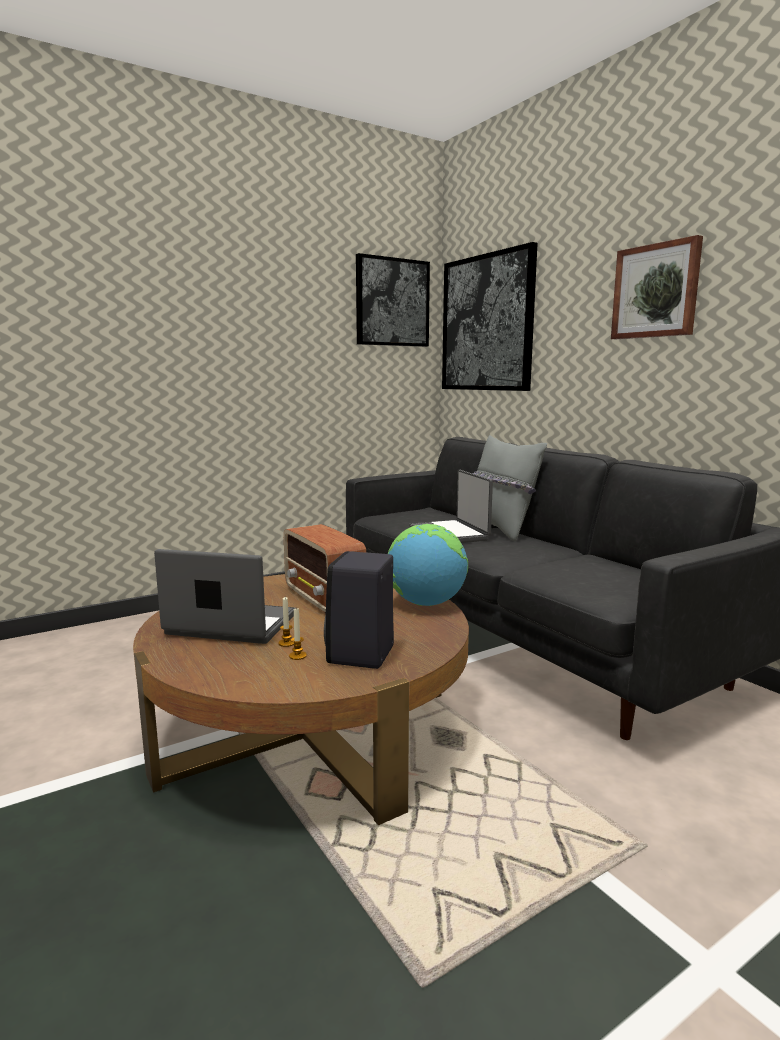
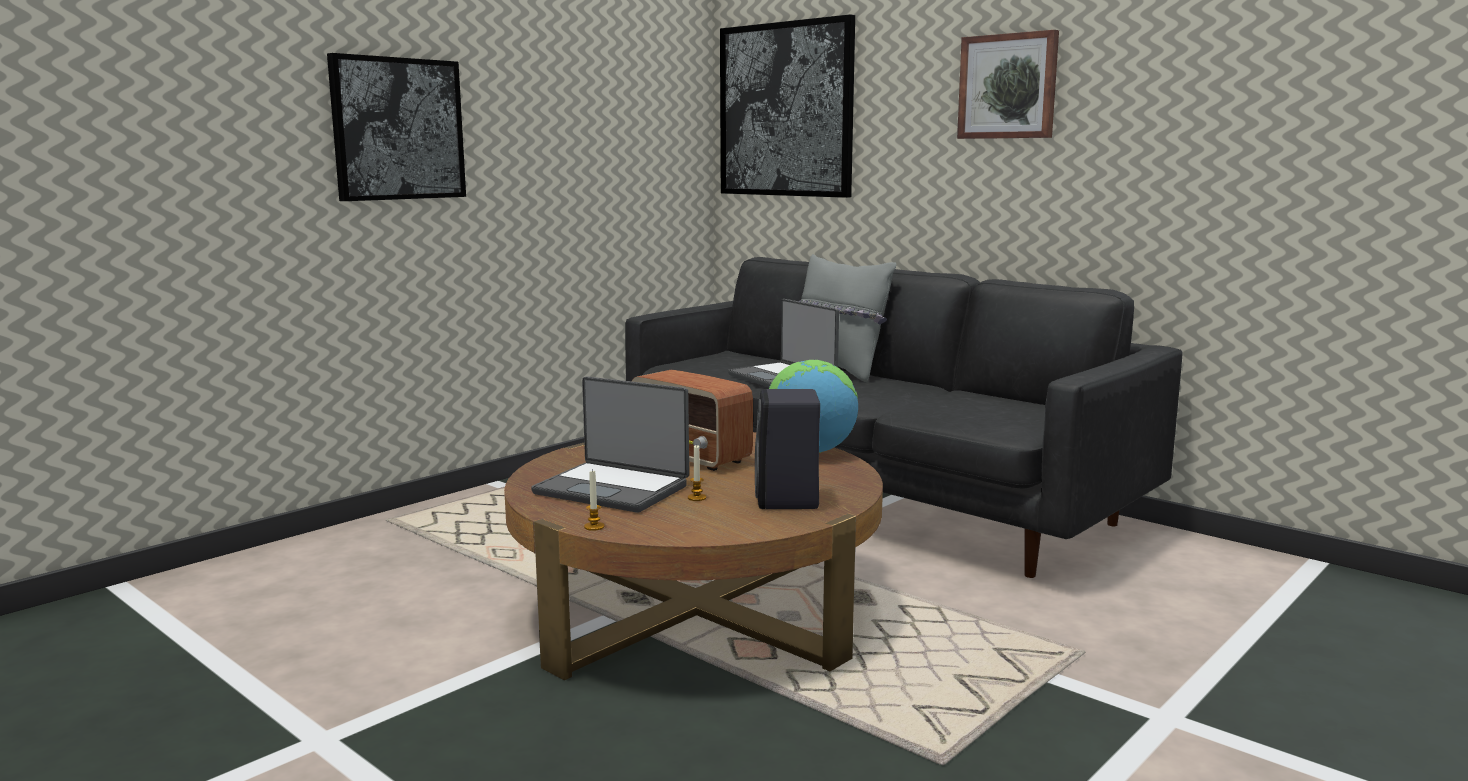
camera: 15 degrees left, 0 degrees up
laptop [154,549,296,644] -> laptop turned 150 degrees counterclockwise [531,376,689,513]
candle [289,609,307,660] -> candle moved to [584,469,605,531]
picture [356,253,430,347] -> picture moved to [327,53,466,201]

